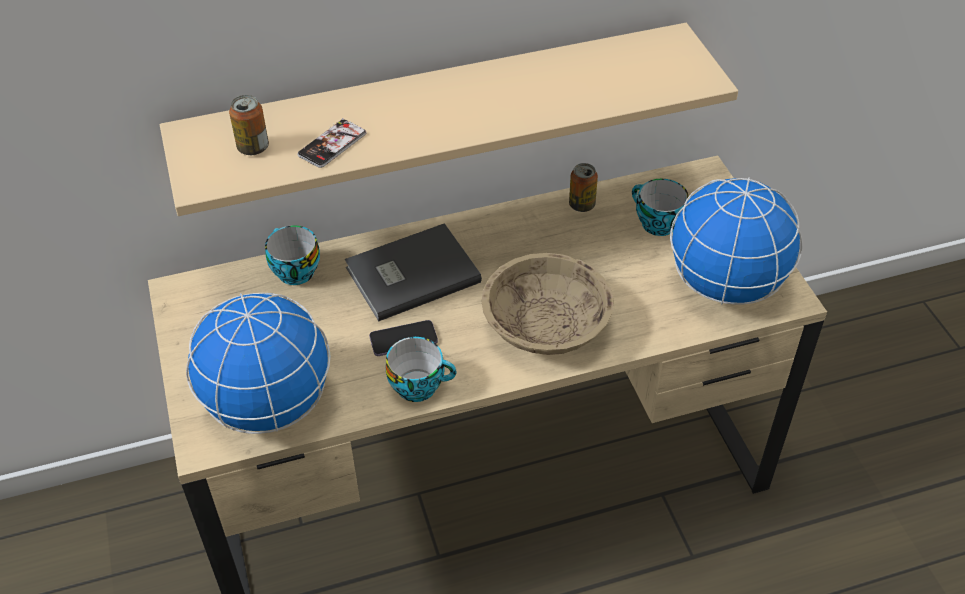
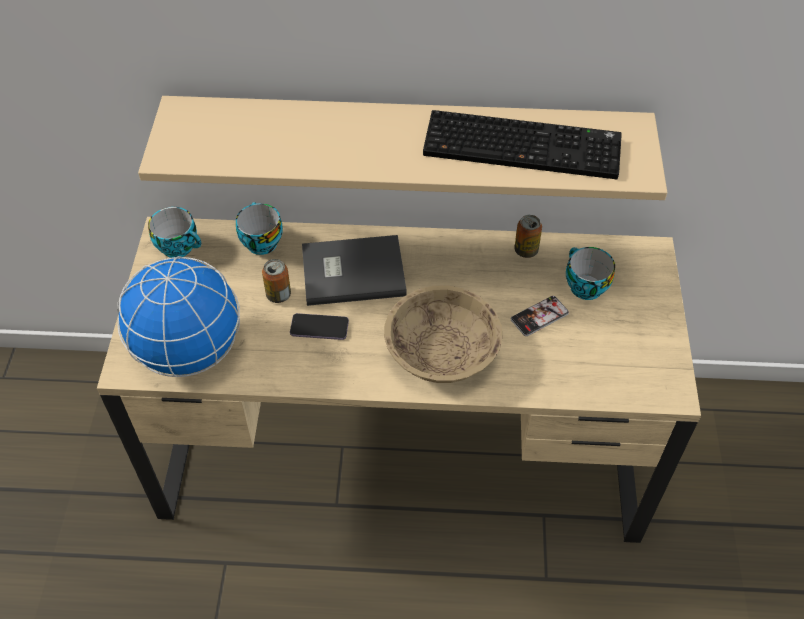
camera: 20 degrees right, 5 degrees up
can [229,95,269,155] -> can moved to [262,259,291,303]
phone [297,118,366,168] -> phone moved to [511,296,569,336]
cup [386,337,456,402] -> cup moved to [148,207,201,258]
globe [670,177,803,305] -> none
none -> keyboard [423,110,622,179]

